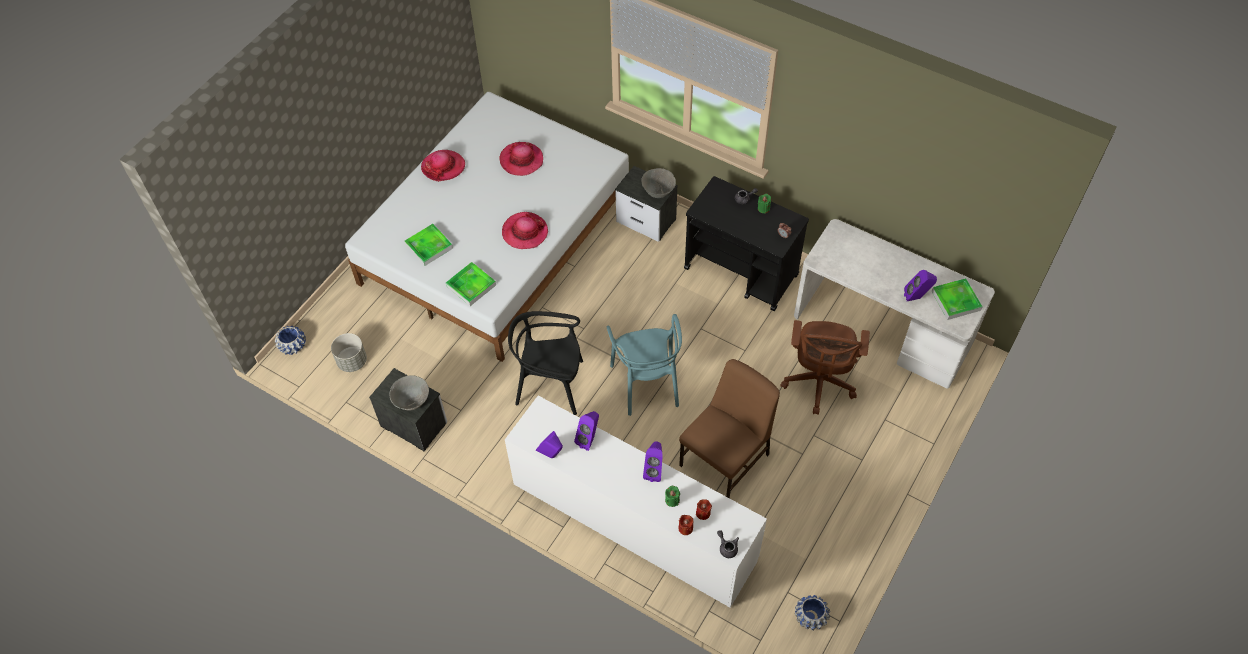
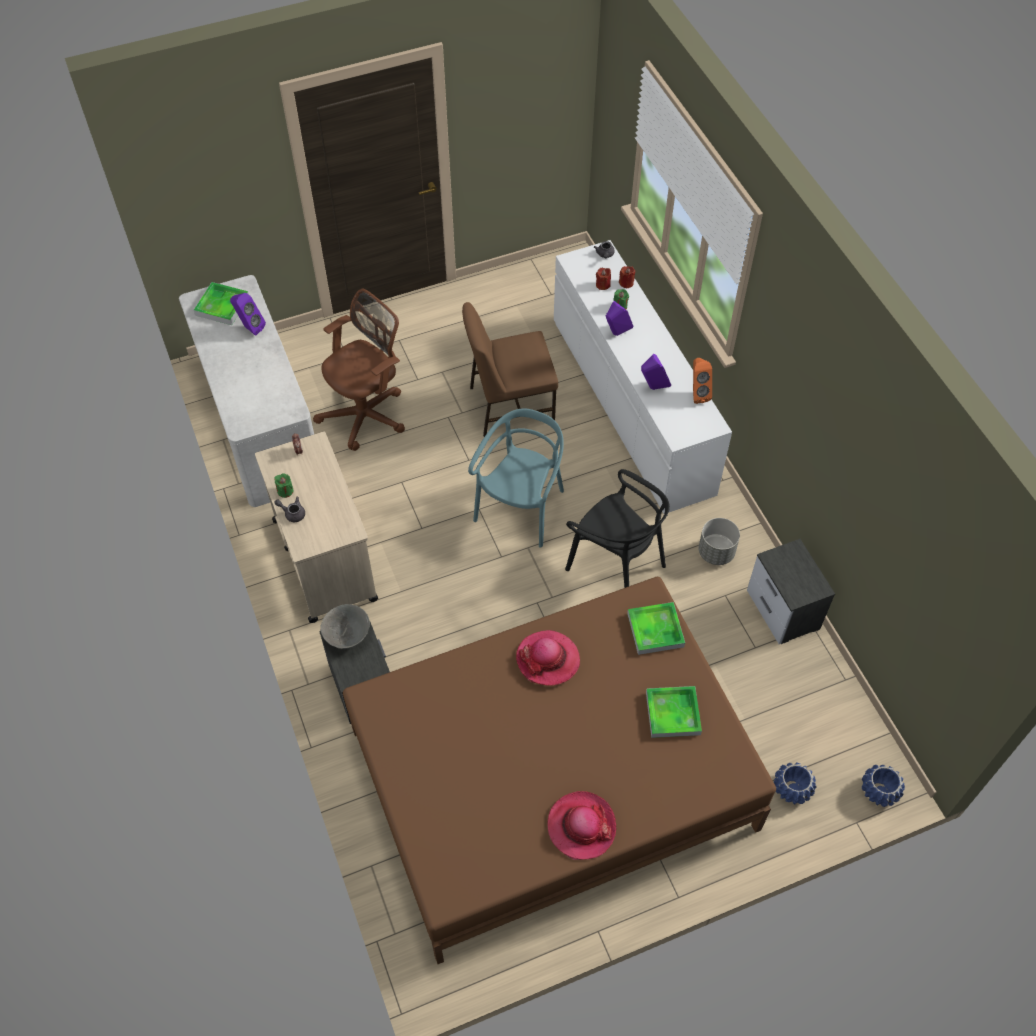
camera: 145 degrees left, 0 degrees up
grey planter [331,333,367,372] -> grey planter moved to [698,518,740,565]
white bed [345,92,629,362] -> brown bed [343,577,776,964]
grey bowl [390,375,429,411] -> none
hat [500,142,543,176] -> none
purple speaker [536,431,563,458] -> orange speaker [693,358,712,404]
black cart [684,176,809,311] -> beige cart [255,432,378,623]
blue planter [795,595,830,631] -> blue planter moved to [774,763,817,804]

